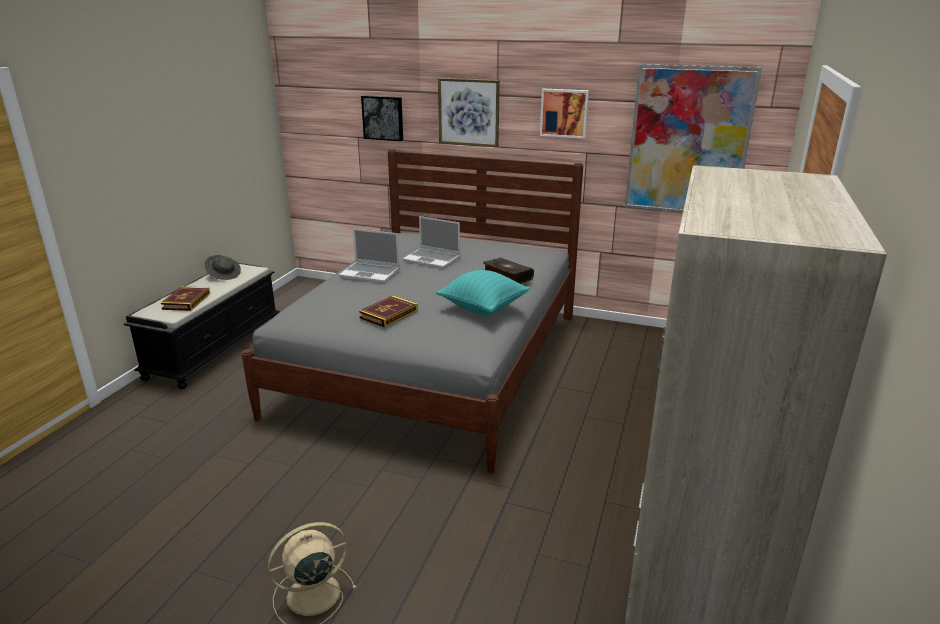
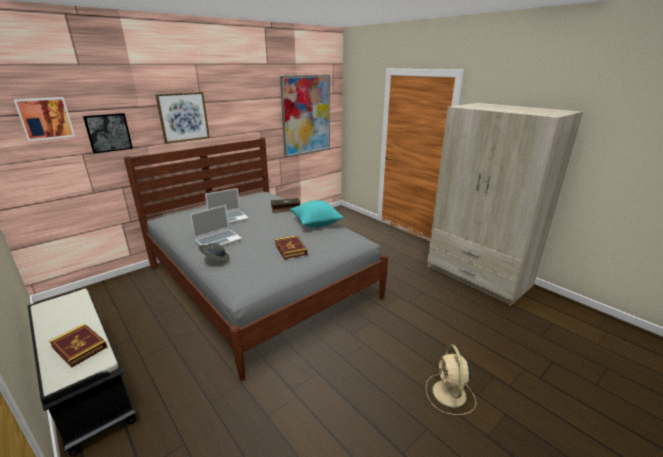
camera: 60 degrees left, 0 degrees up
grey hat [205,255,241,280] -> grey hat moved to [199,243,230,261]
picture [540,89,589,139] -> picture moved to [13,97,75,141]

